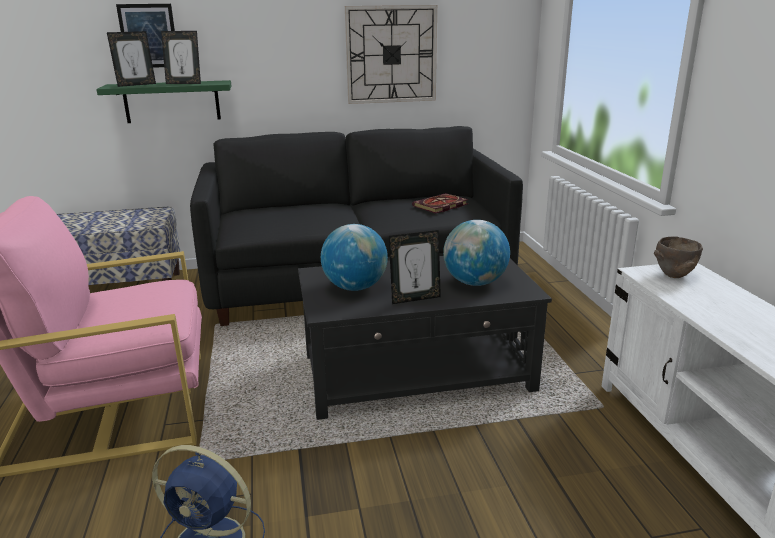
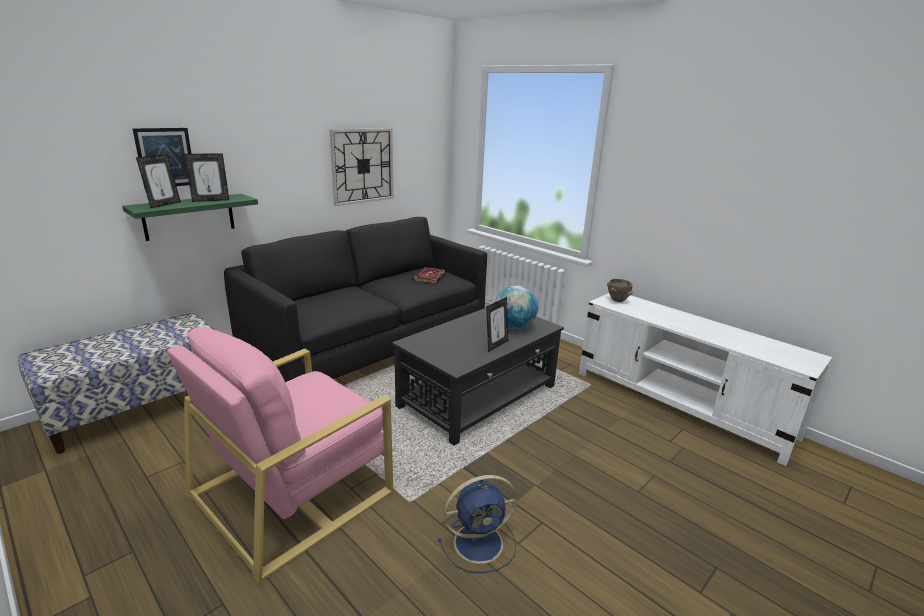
camera: 35 degrees left, 0 degrees up
globe [321,224,388,291] -> none

